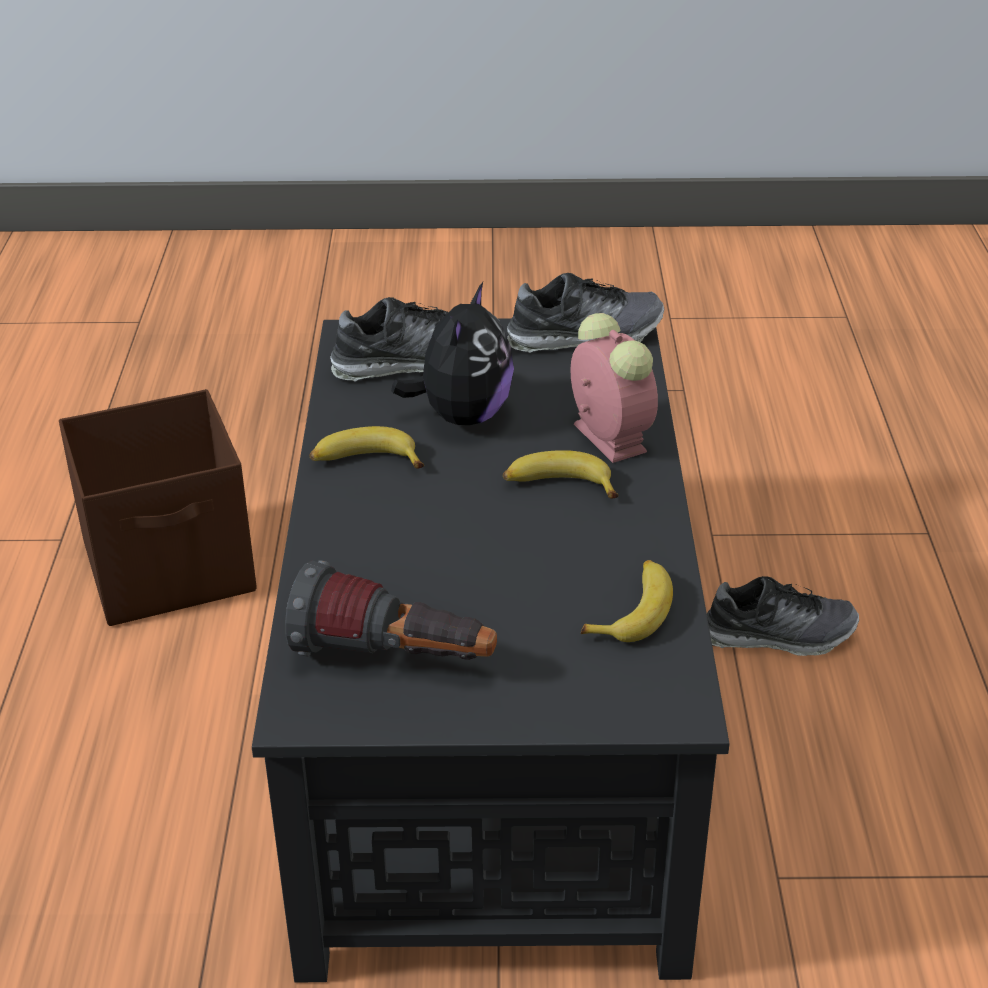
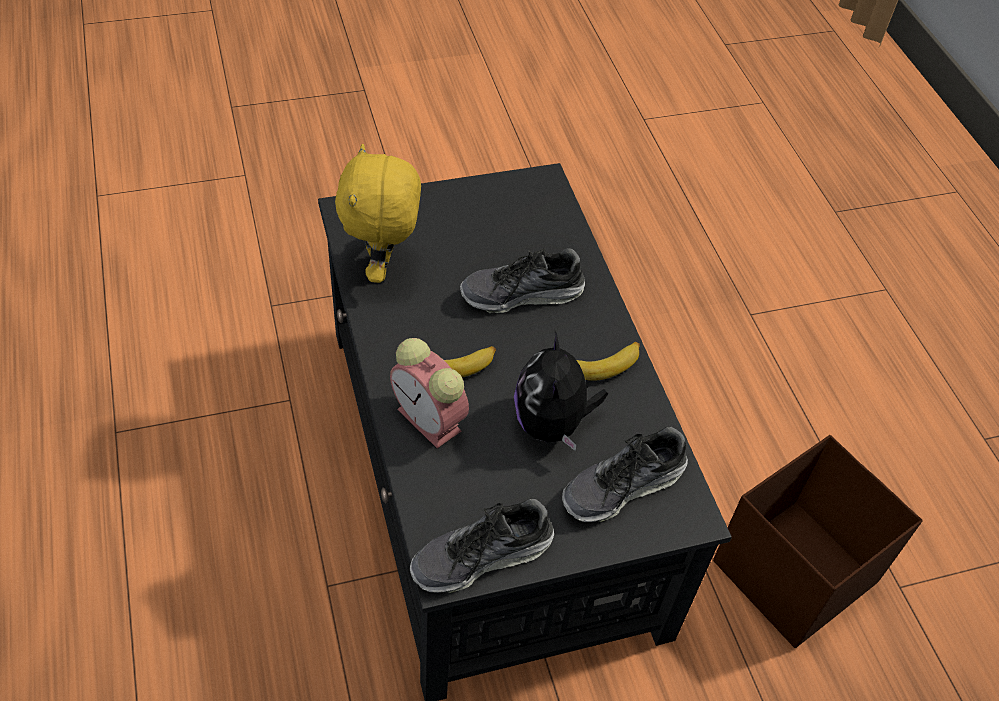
camera: 160 degrees right, 15 degrees up
flashlight [285,560,497,660] -> none
banana [581,560,673,642] -> yellow plush toy [335,144,421,283]
shoe [707,576,859,656] -> shoe moved to [460,248,585,313]

